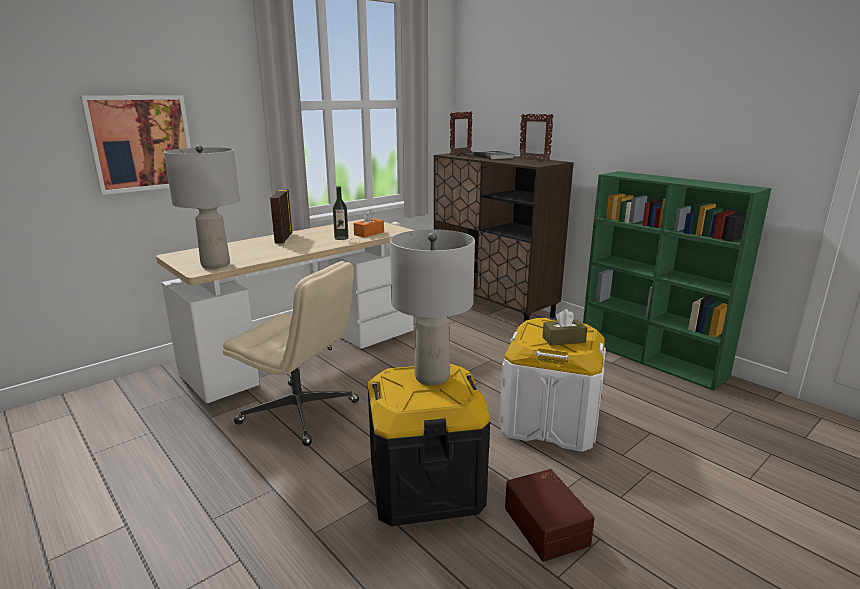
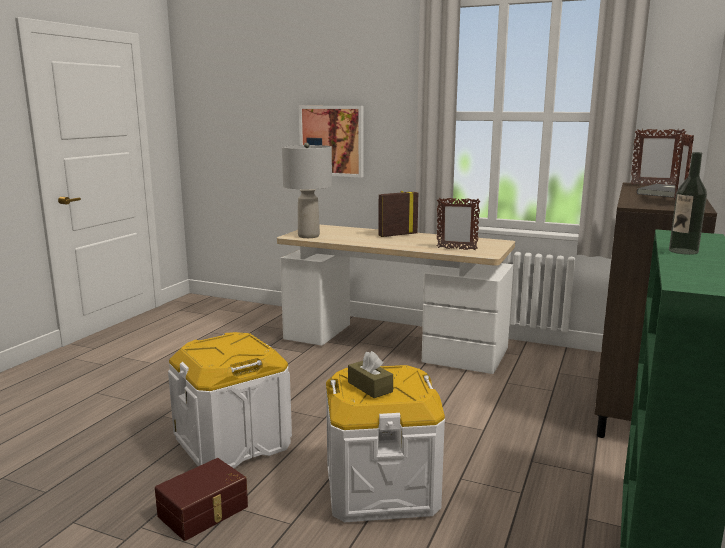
camera: 65 degrees right, 5 degrees down
beige office chair [223,261,359,446] -> none
bottle [333,186,349,240] -> bottle moved to [669,152,707,255]
orange tissue box [354,210,384,237] -> picture frame [437,198,480,250]
black storage box [368,364,491,526] -> white storage box [168,332,292,468]
grey table lamp [390,229,475,386] -> none

